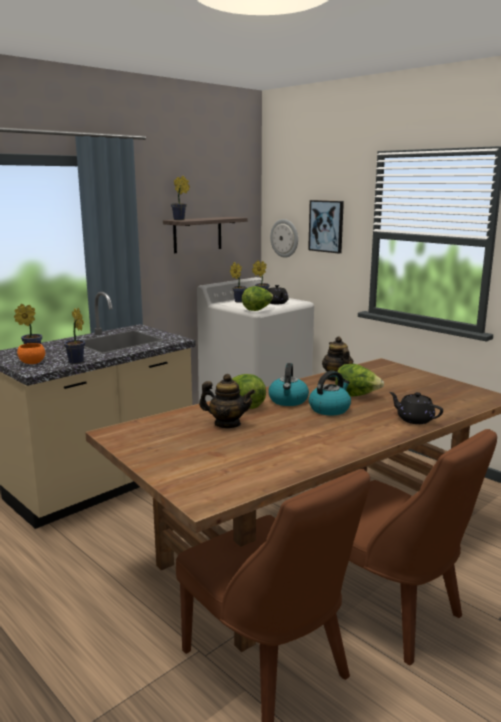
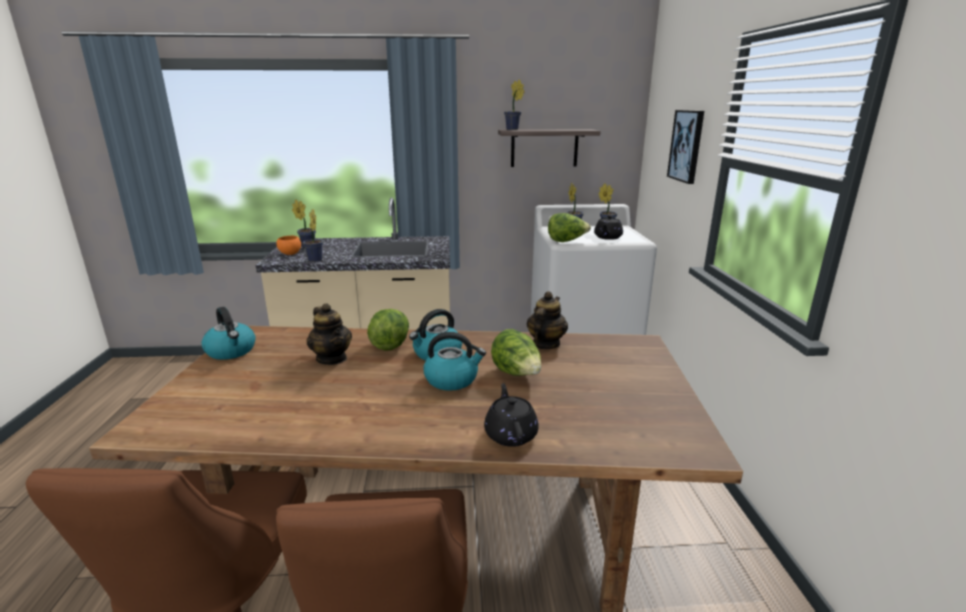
camera: 40 degrees right, 5 degrees up
wall clock [270,219,298,258] -> none
none -> kettle [201,307,256,360]

